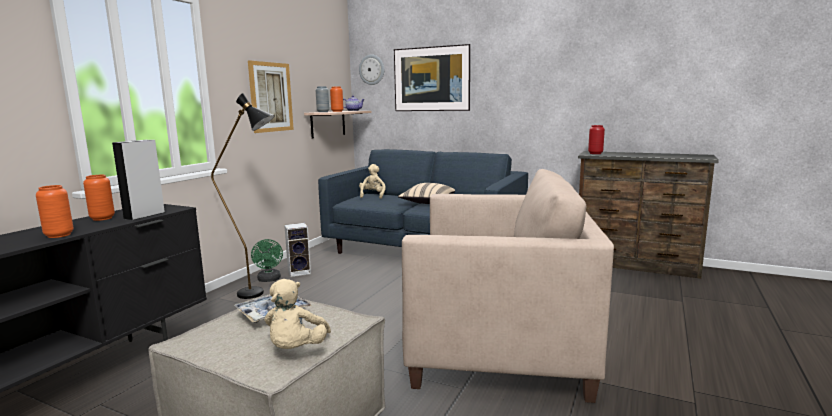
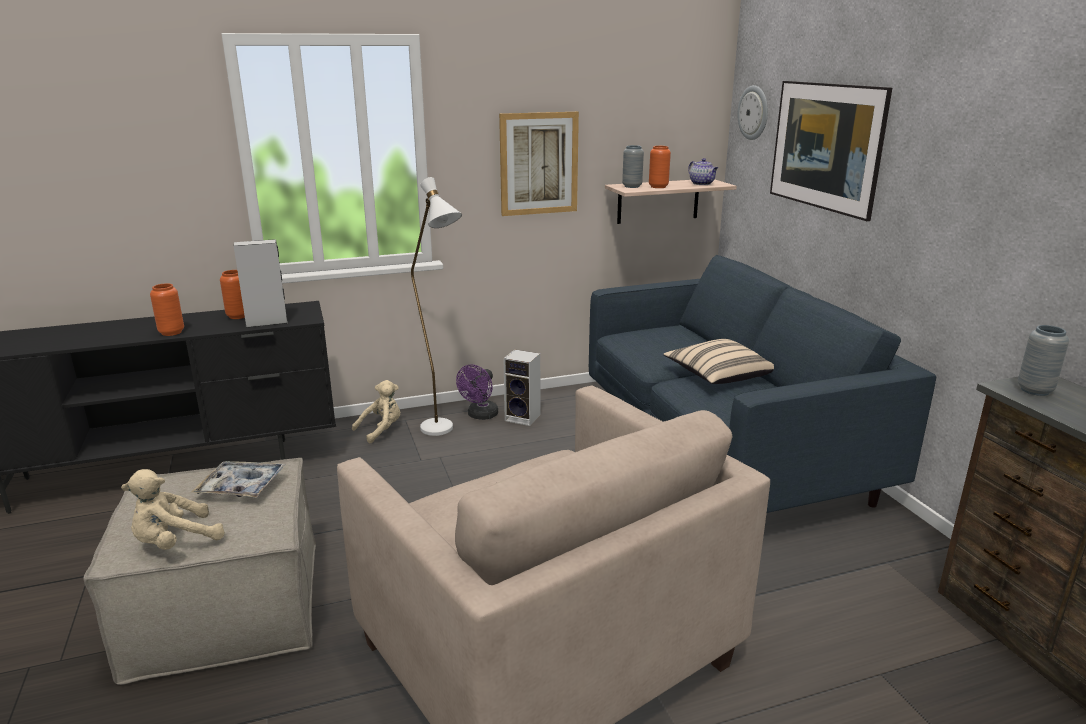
camera: 45 degrees right, 10 degrees up
black floor lamp [211,93,275,299] -> white floor lamp [411,177,462,436]
green fan [251,239,283,282] -> purple fan [456,364,498,420]
beige plush toy [359,164,386,199] -> beige plush toy moved to [352,380,400,443]
red vase [588,125,605,154] -> grey vase [1018,325,1069,396]

